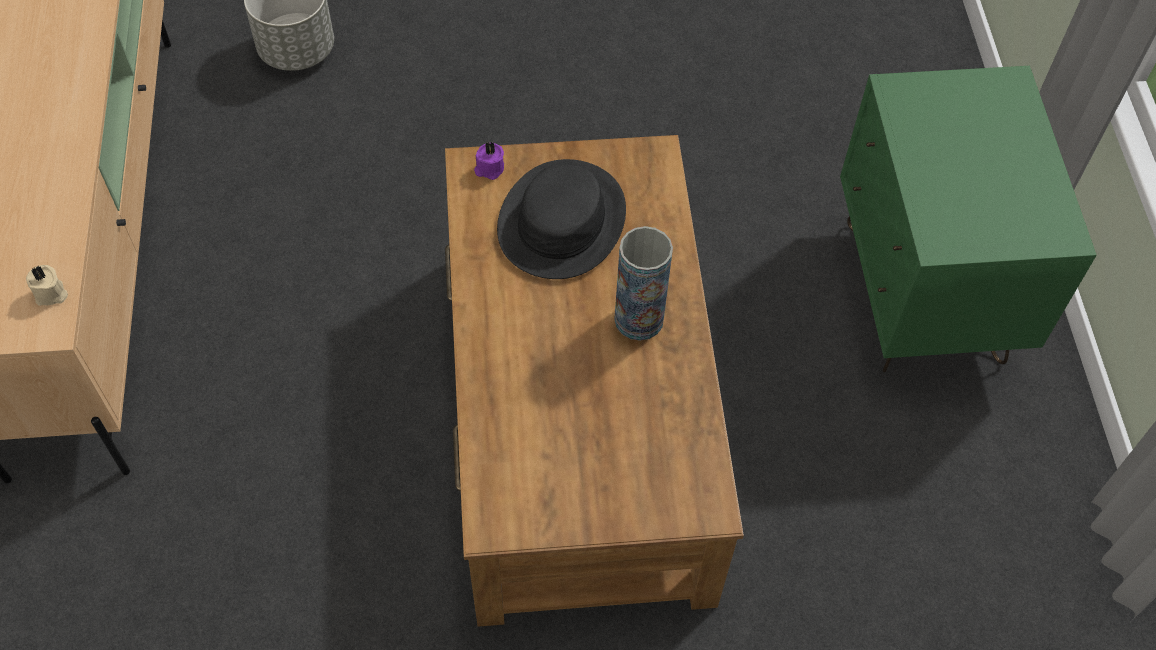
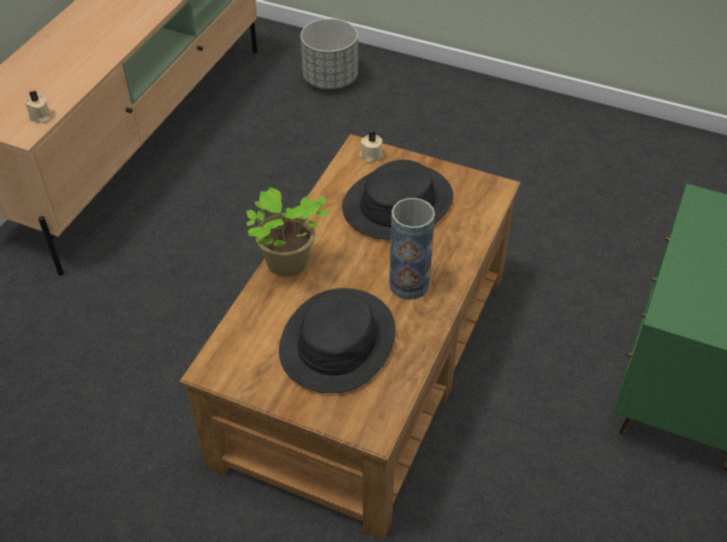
camera: 30 degrees right, 10 degrees down
purple candle [474,142,504,180] -> beige candle [359,131,383,163]
none -> potted plant [246,187,330,277]
none -> black hat [279,288,395,393]

